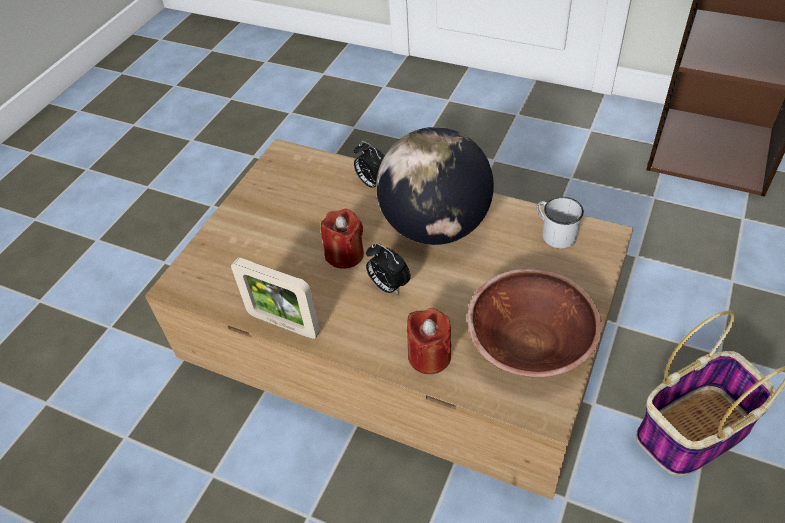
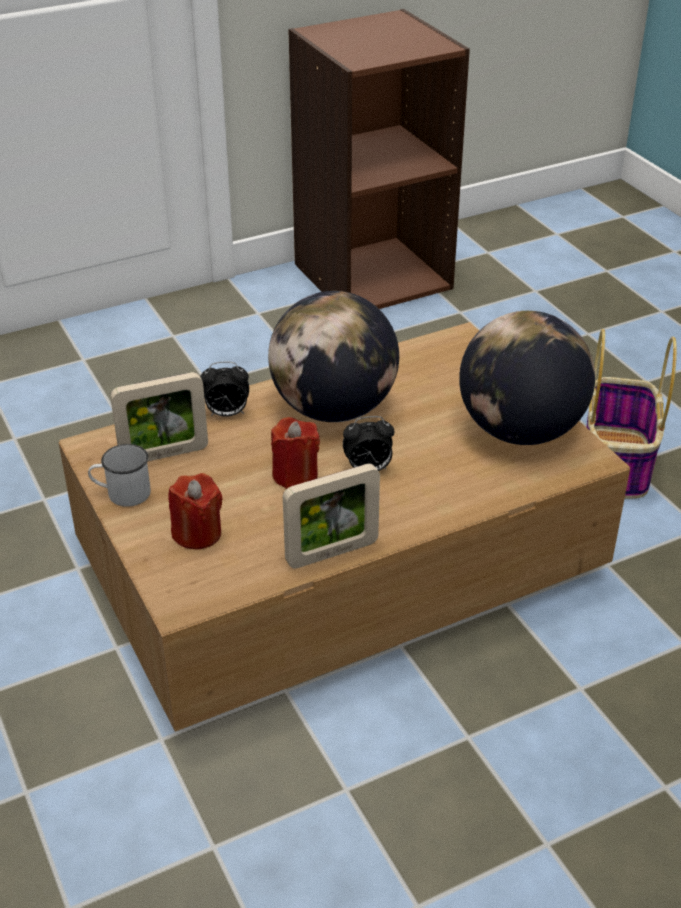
camera: 55 degrees left, 10 degrees down
red candle [407,308,451,374] -> red candle moved to [169,473,223,549]
brown bowl [467,269,602,377] -> globe [459,311,595,445]
white mug [537,197,584,248] -> white mug moved to [88,444,151,507]
none -> picture frame [110,372,208,462]

